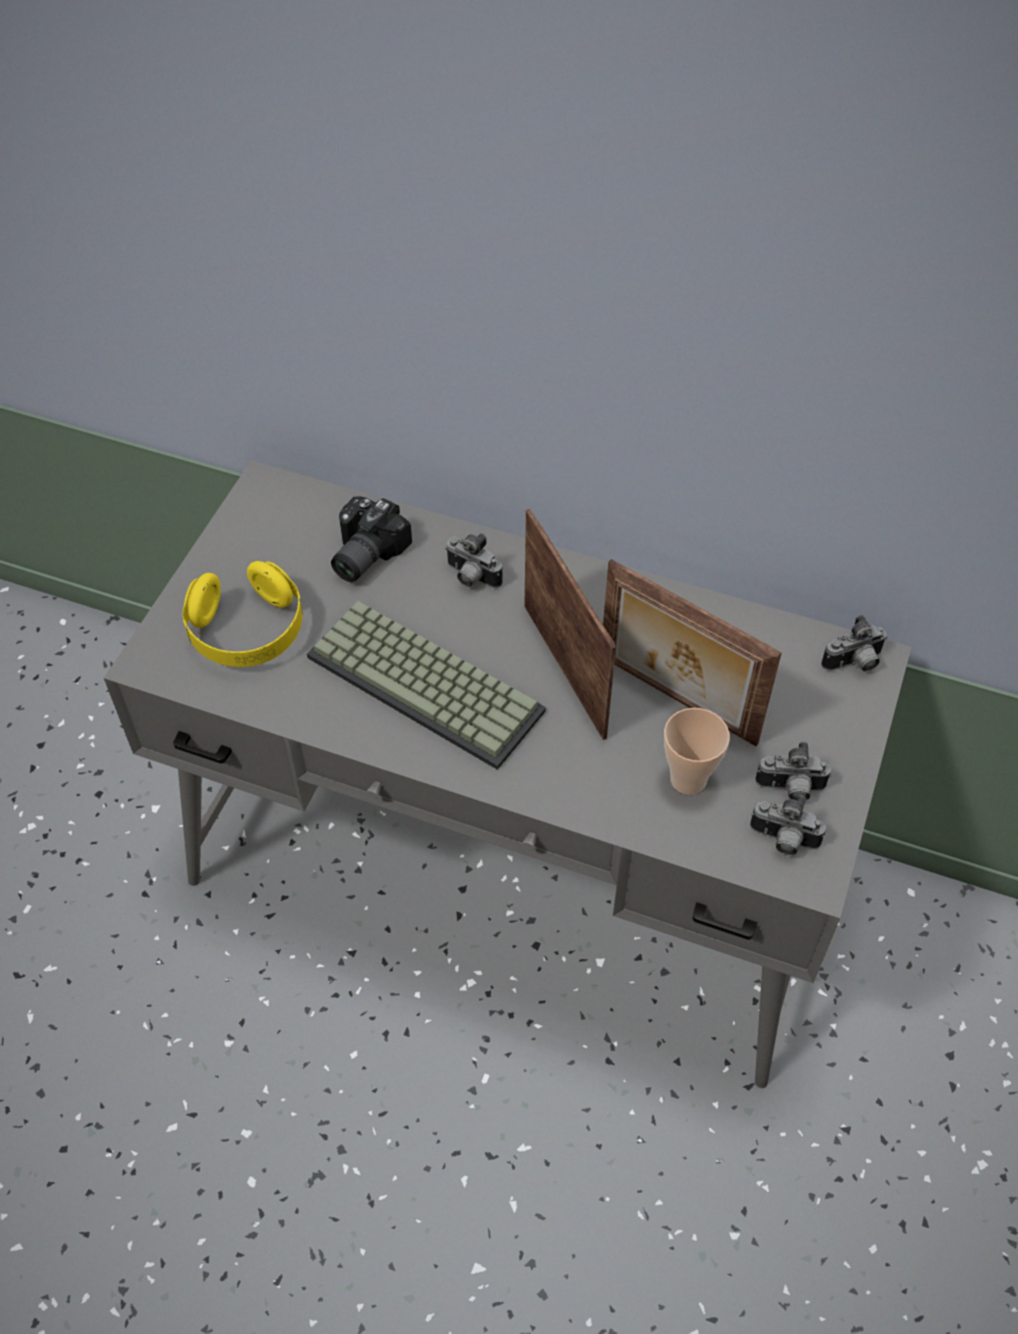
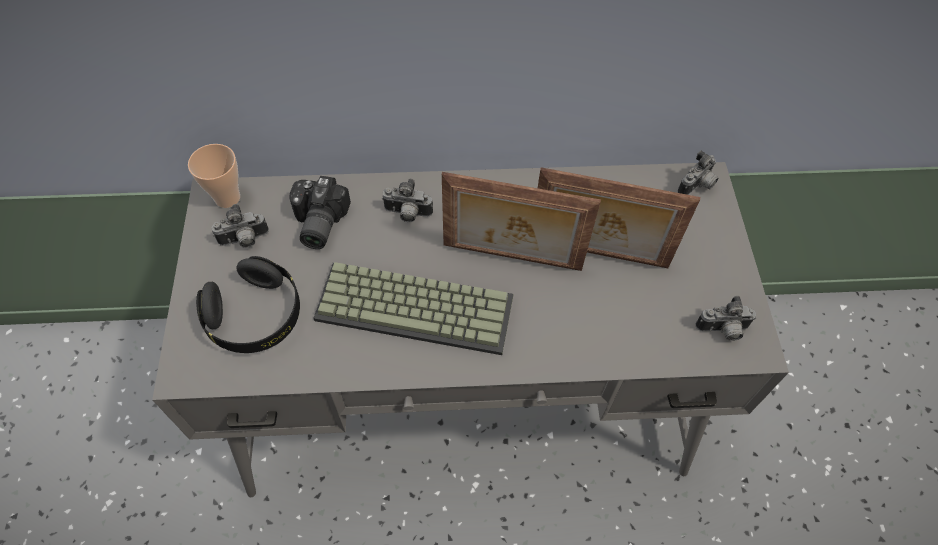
camera: 25 degrees left, 5 degrees up
yellow headphones [182,561,302,667] -> black headphones [196,256,300,353]
picture frame [524,509,616,740] -> picture frame turned 150 degrees clockwise [442,172,601,271]
cup [664,708,730,795] -> cup moved to [188,144,240,208]
camera [755,742,831,801] -> camera moved to [211,204,269,248]

